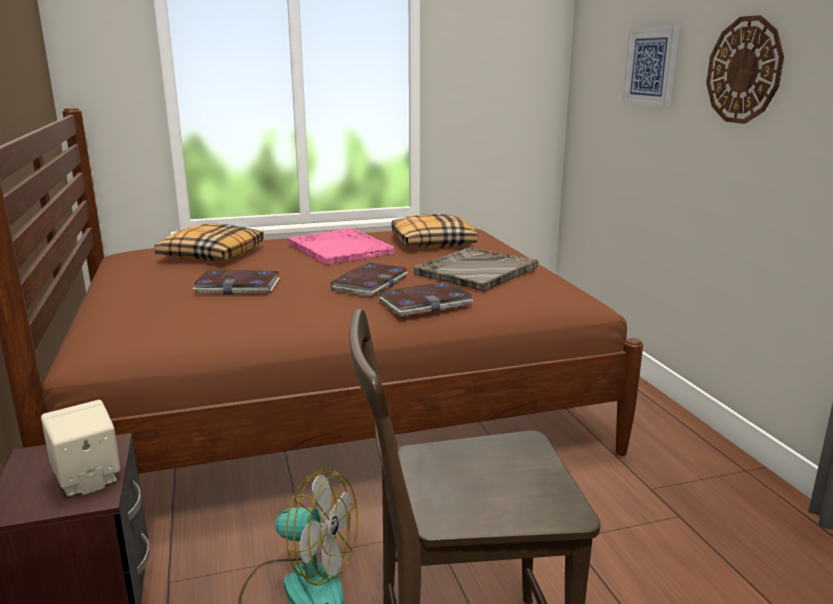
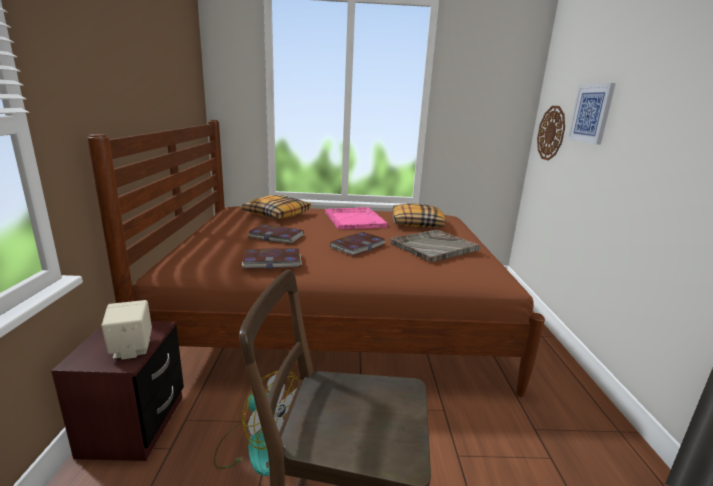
camera: 15 degrees right, 0 degrees up
book [379,282,473,317] -> book moved to [241,248,302,269]
wall clock [706,15,784,124] -> wall clock moved to [537,106,565,160]

